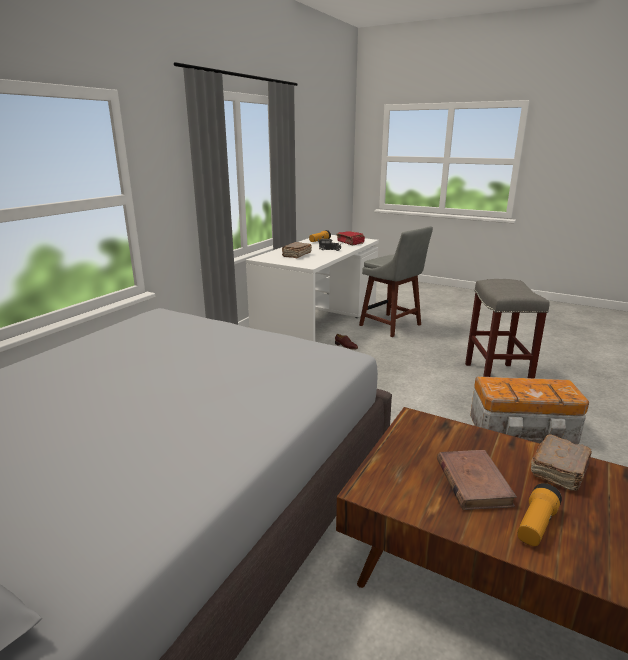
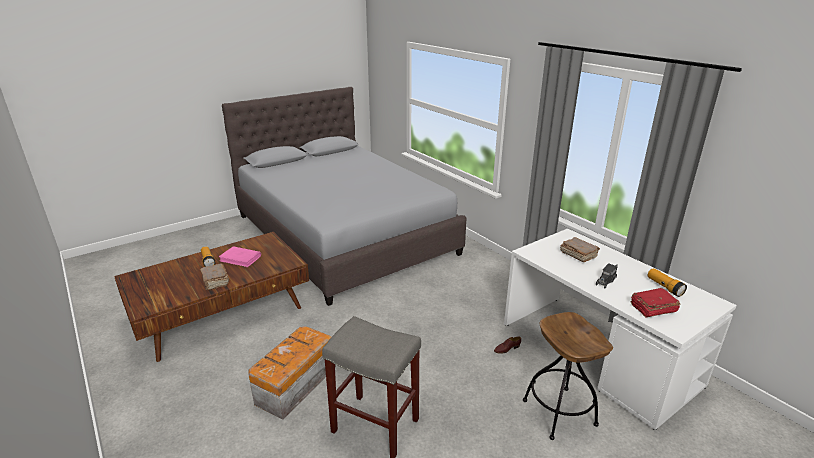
camera: 115 degrees right, 5 degrees up
grey chair [359,226,433,337] -> brown stool [523,312,613,440]
brown book [437,450,517,510] -> pink book [219,246,261,267]

